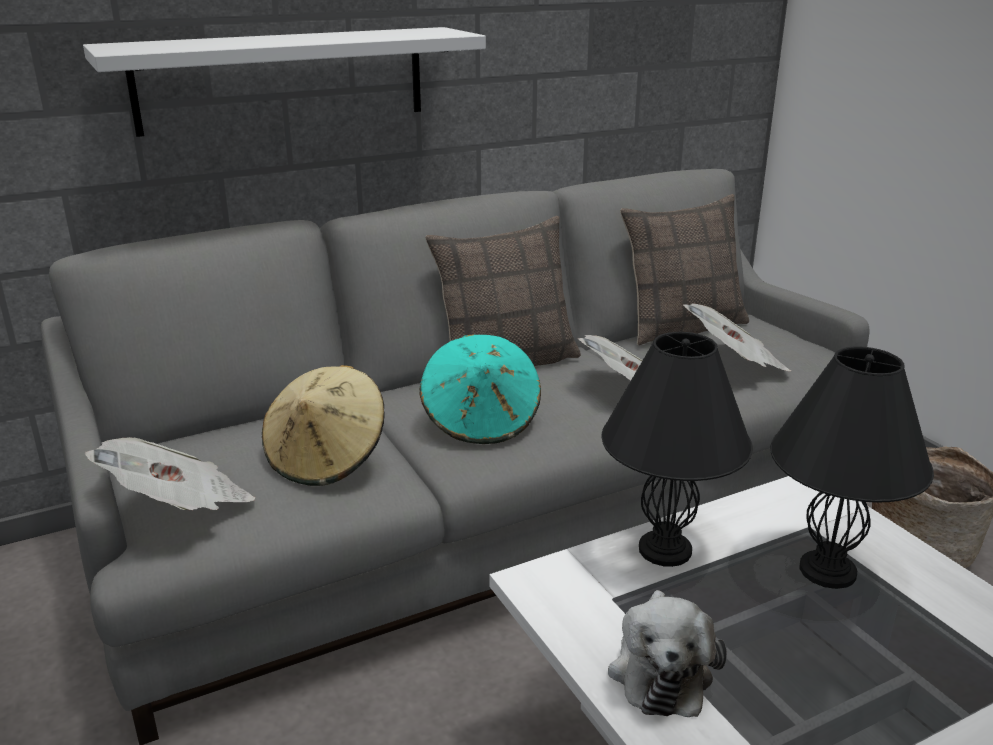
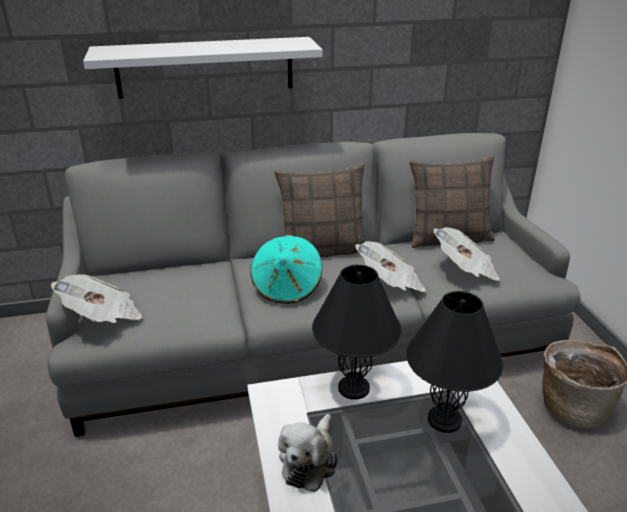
camera: 15 degrees right, 5 degrees up
beige hat [262,365,385,486] -> none

